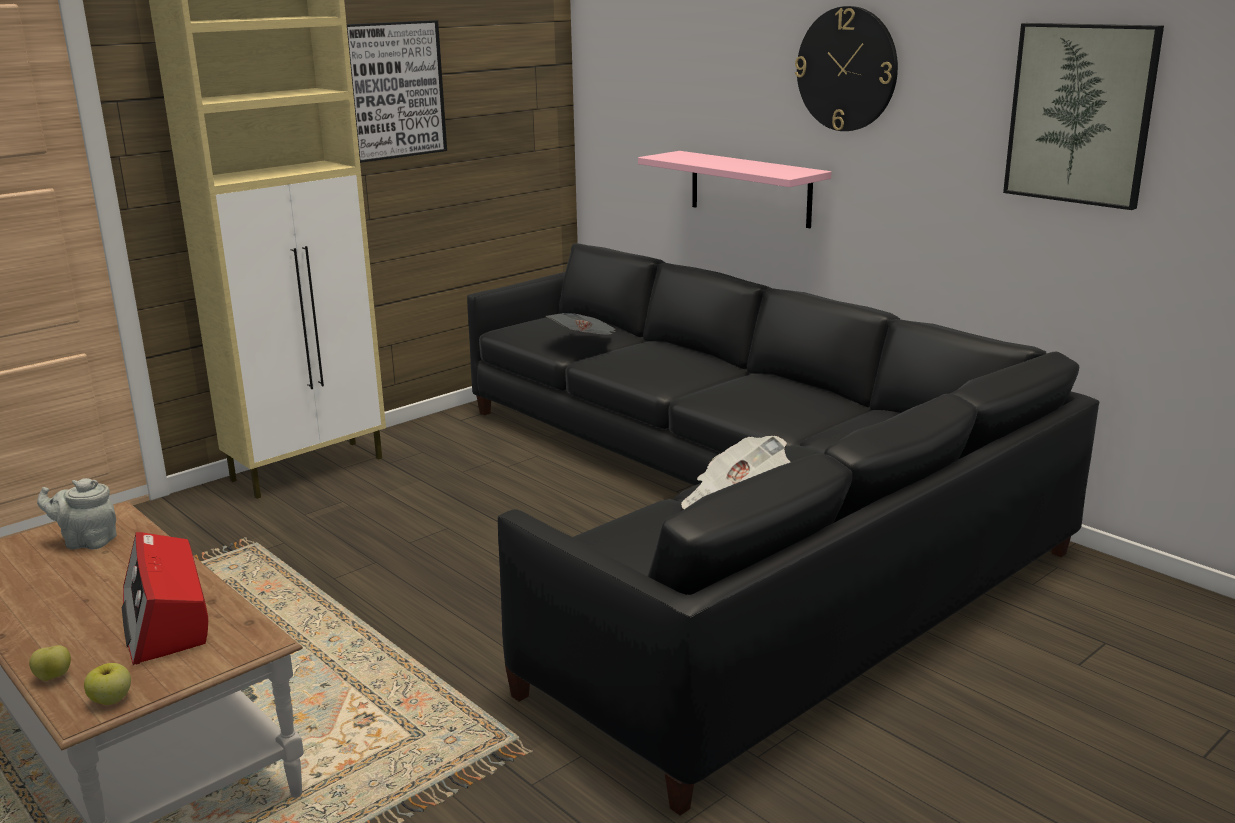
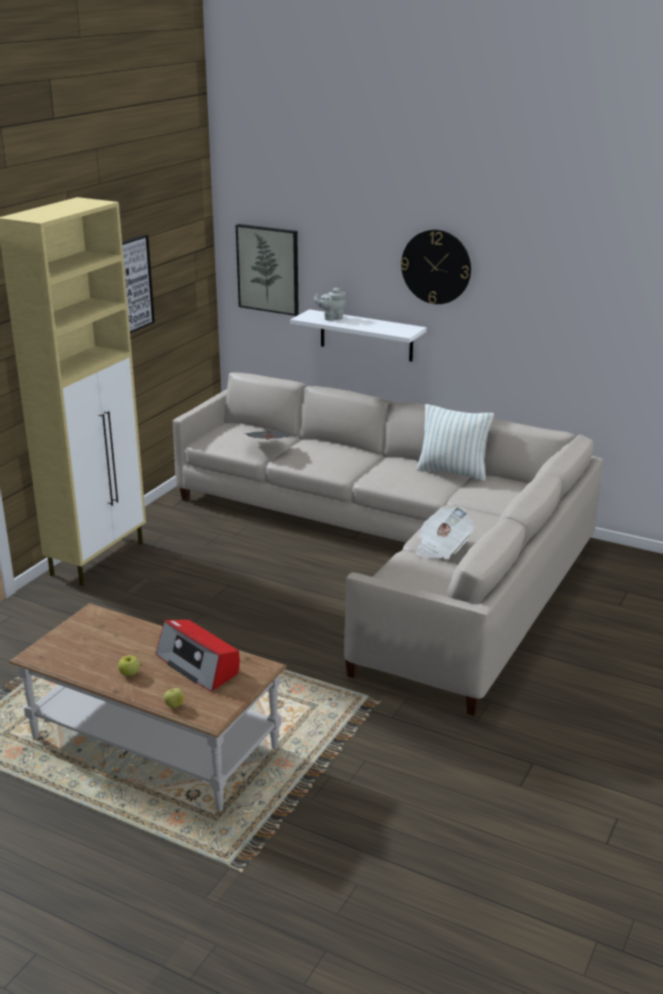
camera: 20 degrees left, 5 degrees up
grey teapot [37,478,117,550] -> grey teapot moved to [314,288,346,321]
apple [84,663,131,705] -> apple moved to [118,655,140,676]
black sofa [467,243,1099,815] -> beige sofa [173,372,603,716]
pink shelf [638,151,832,228] -> white shelf [290,309,427,362]
picture [1003,23,1164,210] -> picture moved to [236,224,299,316]
none -> pillow [416,404,494,481]

